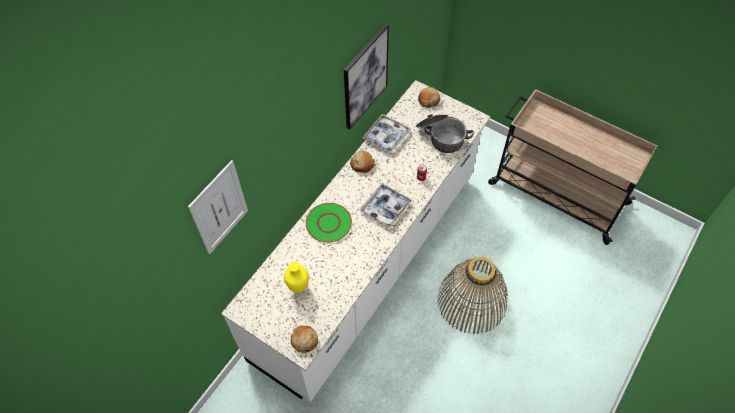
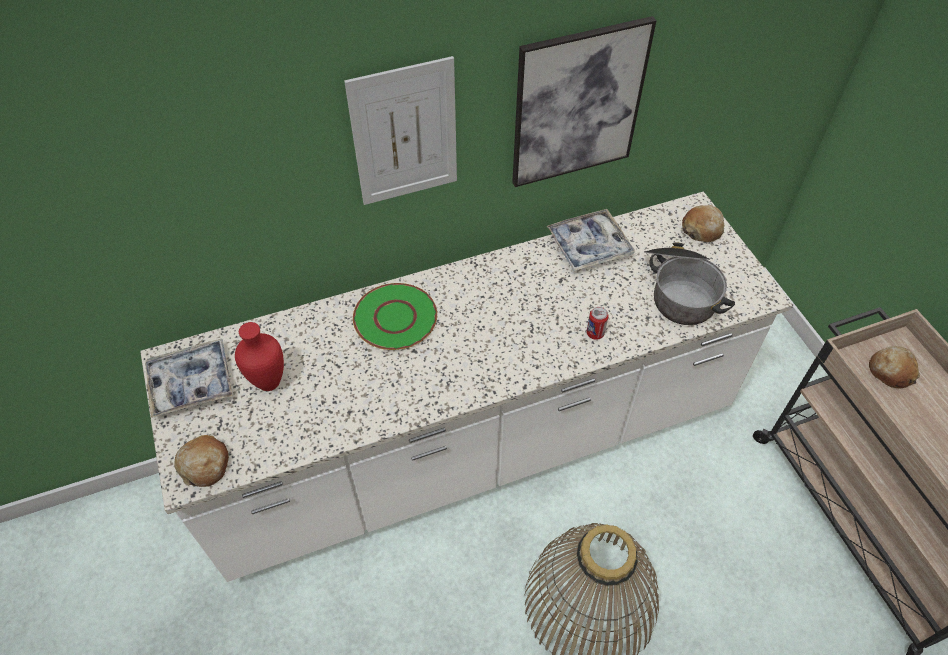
camera: 35 degrees right, 5 degrees down
picture [188,160,248,254] -> picture moved to [344,56,457,205]
yellow vase [284,262,309,293] -> red vase [235,322,284,391]
bread [350,150,375,173] -> bread moved to [869,346,920,388]
tray [360,183,412,228] -> tray moved to [145,339,233,418]

